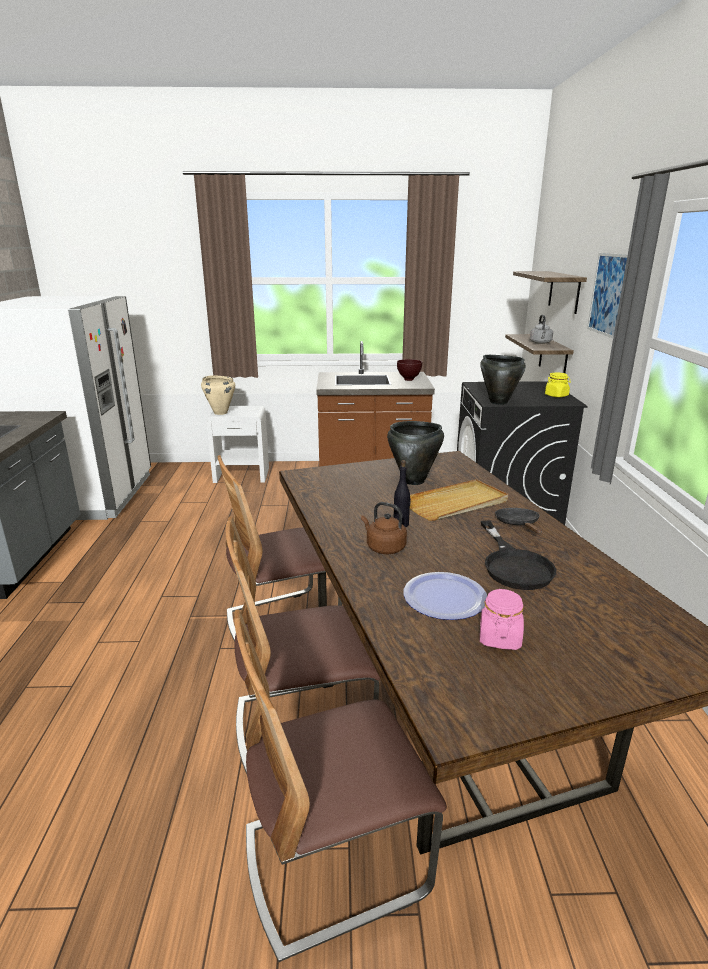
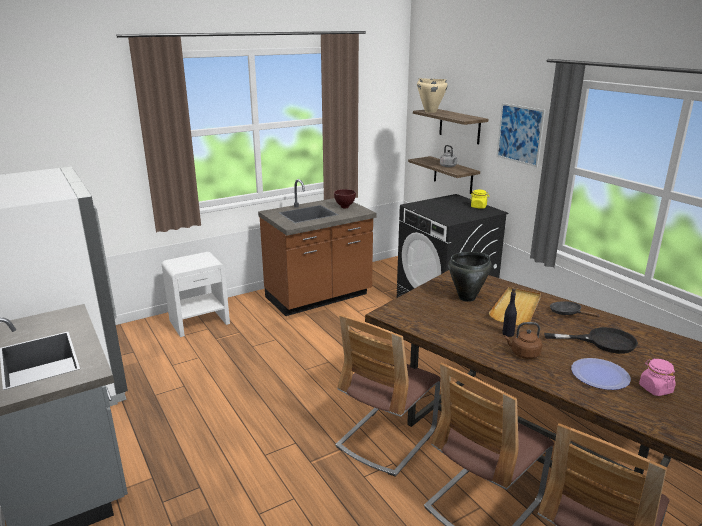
camera: 30 degrees left, 0 degrees up
beige cooking pot [201,375,235,415] -> beige cooking pot moved to [417,78,448,113]
black cooking pot [480,355,526,405] -> none
black frying pan [481,521,556,590] -> black frying pan turned 45 degrees counterclockwise [544,327,638,354]

